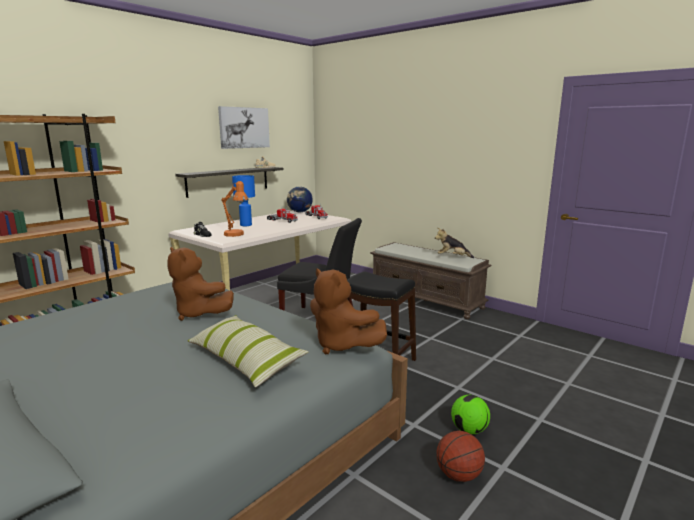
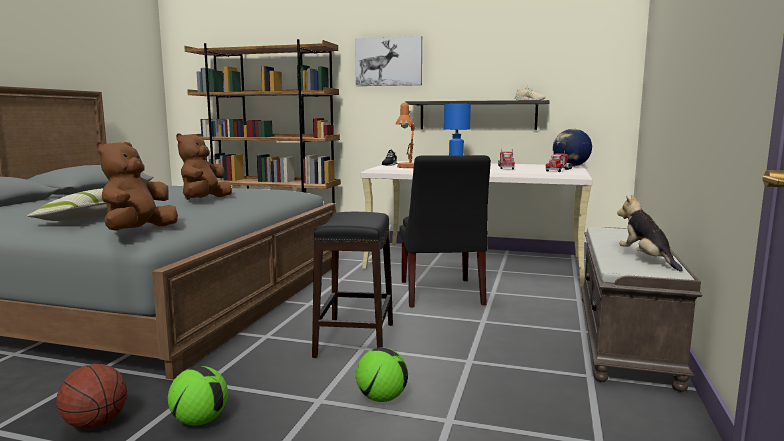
camera: 65 degrees right, 5 degrees down
picture [218,106,270,149] -> picture moved to [355,36,422,86]
none -> football [356,348,408,402]

